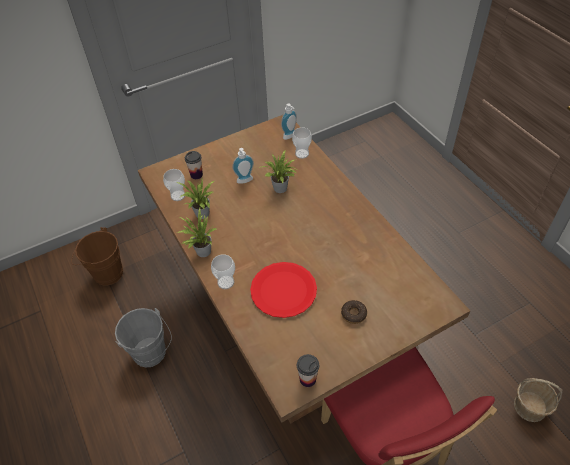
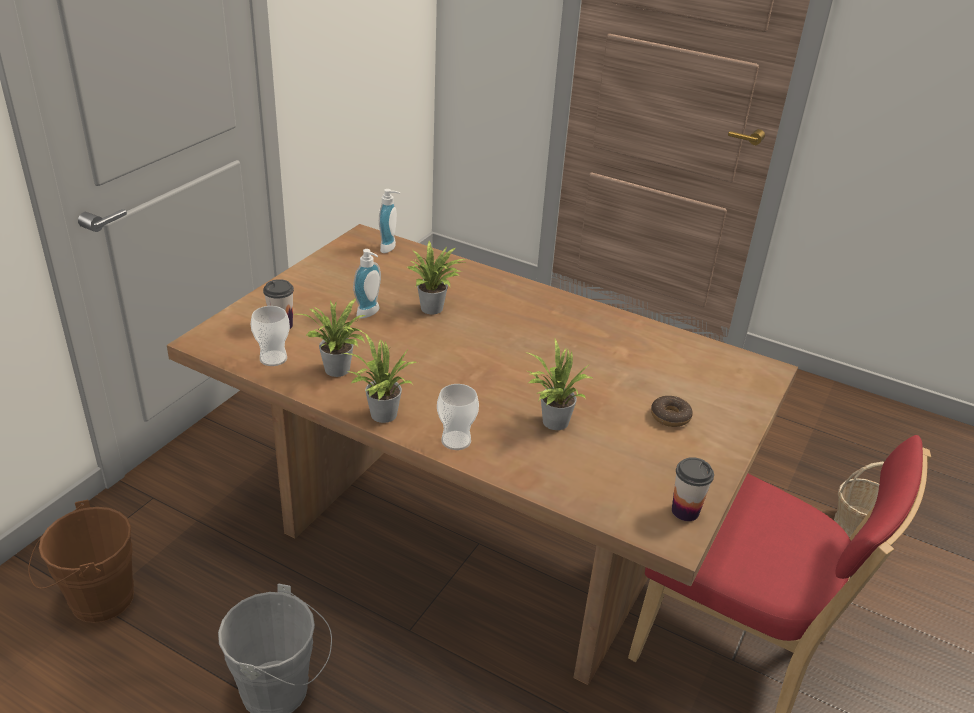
camera: 35 degrees left, 15 degrees down
red plate [250,262,317,318] -> potted plant [526,339,592,430]
cup [292,127,312,159] -> none

